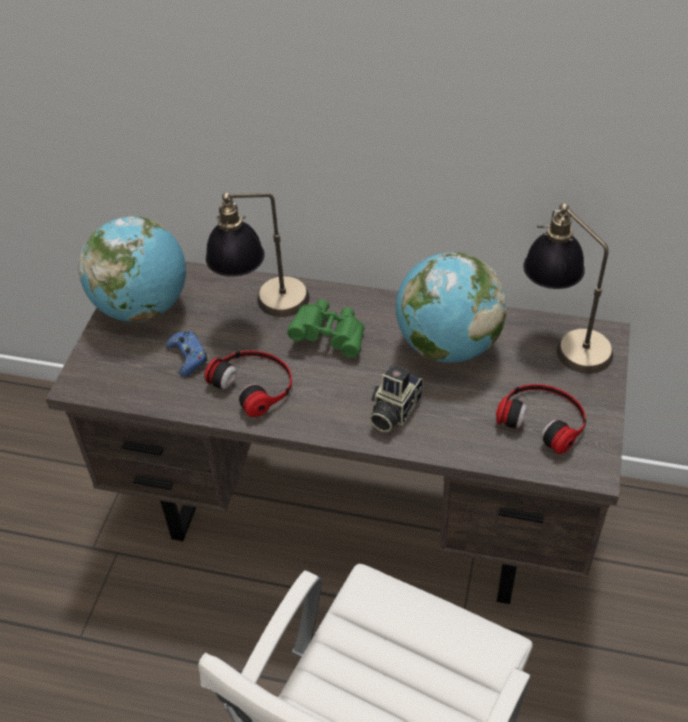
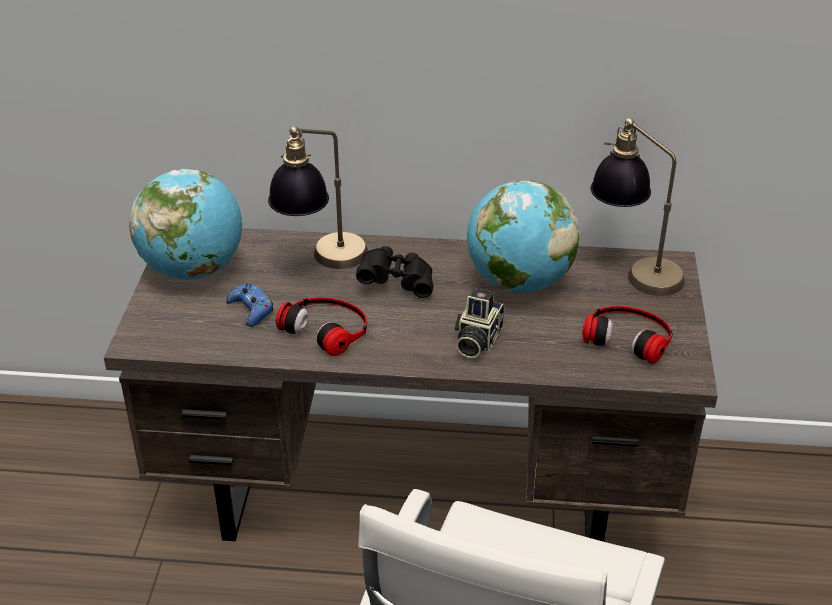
camera: 10 degrees left, 10 degrees down
green binoculars [287,299,365,358] -> black binoculars [356,246,433,298]

